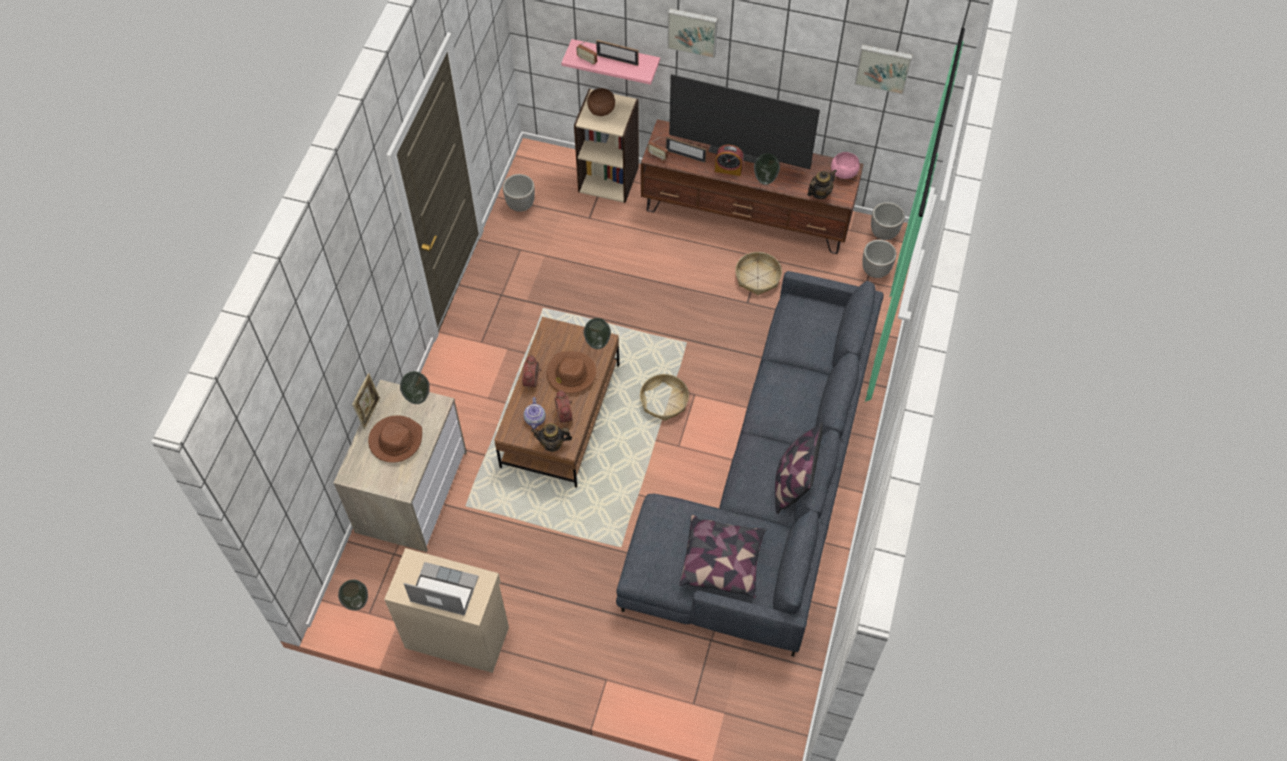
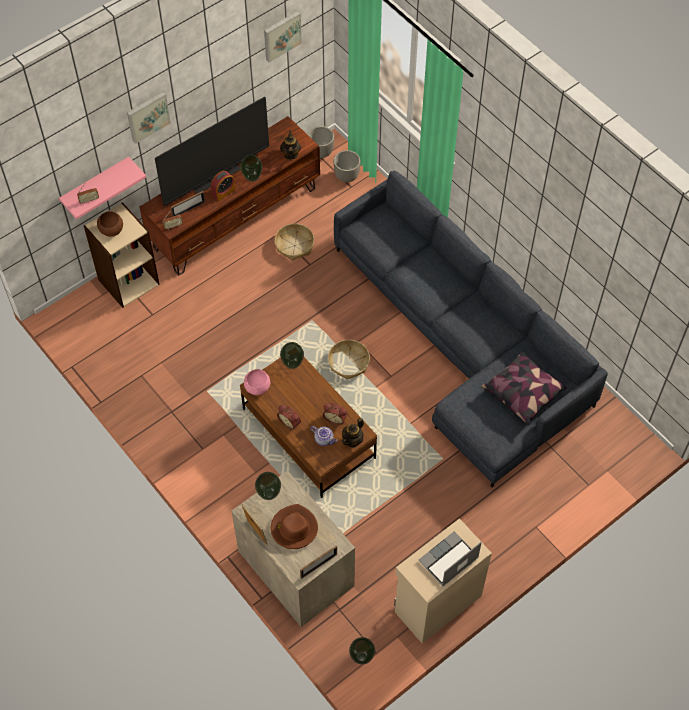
camera: 55 degrees left, 0 degrees up
planter [503,174,535,212] -> none
brown hat [547,351,596,394] -> none
picture frame [596,40,638,66] -> picture frame moved to [300,546,337,579]
pillow [775,422,823,514] -> none
pink bowl [831,152,860,179] -> pink bowl moved to [244,369,270,395]

